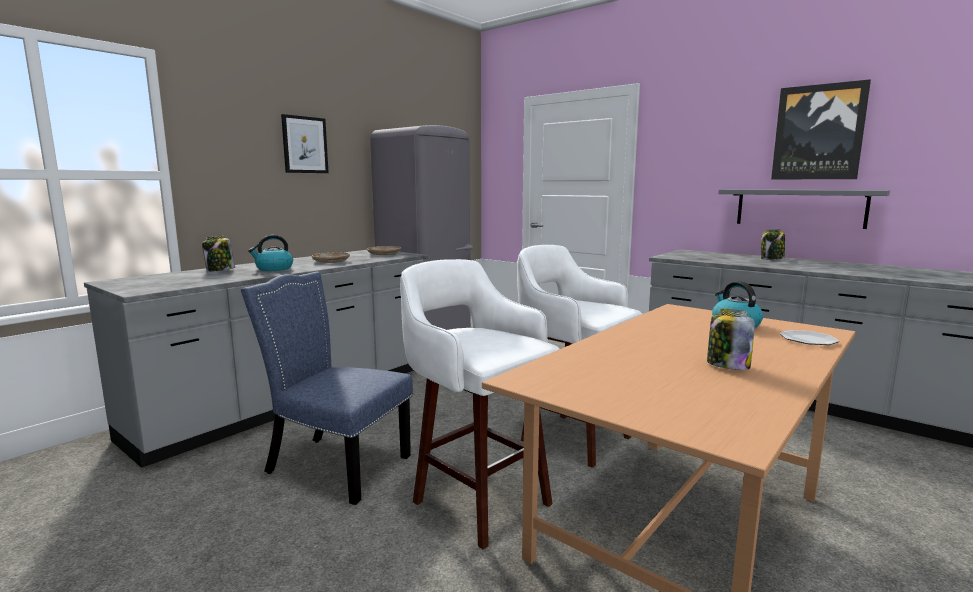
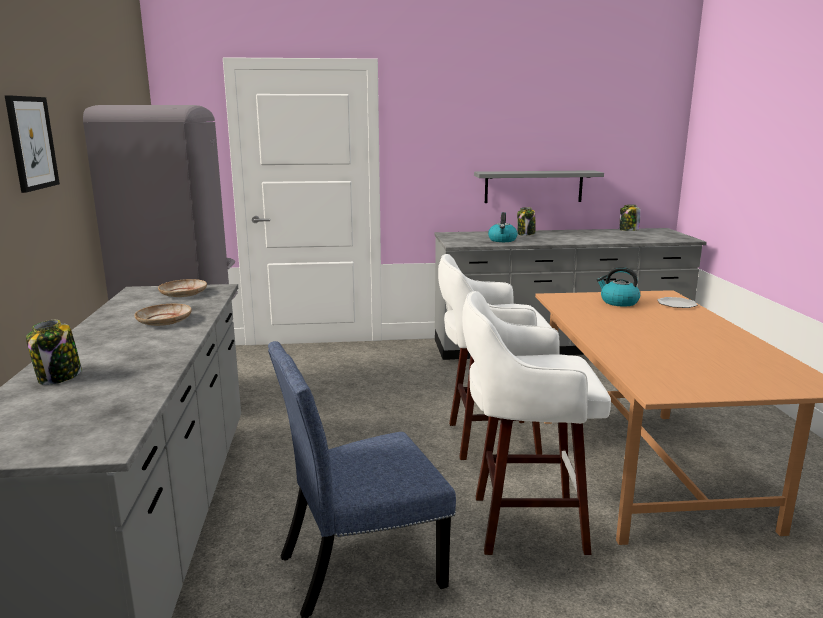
camera: 45 degrees left, 5 degrees up
kettle [248,235,293,271] -> kettle moved to [488,212,518,242]
jar [707,309,755,370] -> jar moved to [620,205,640,231]
picture [771,79,871,180] -> none

